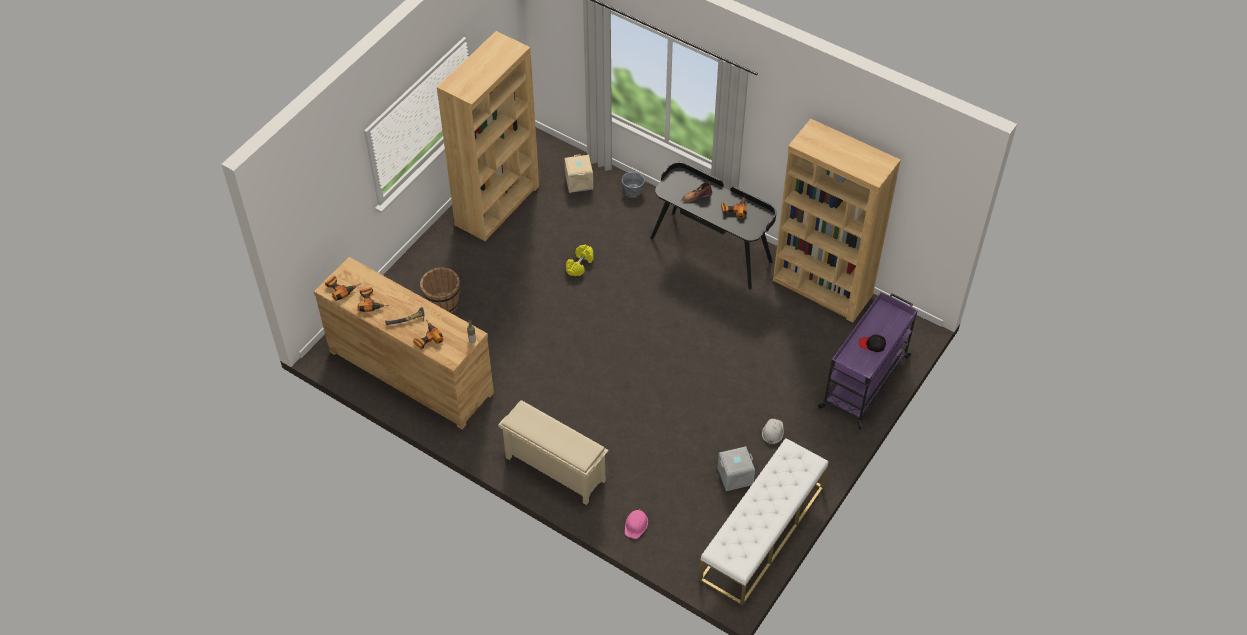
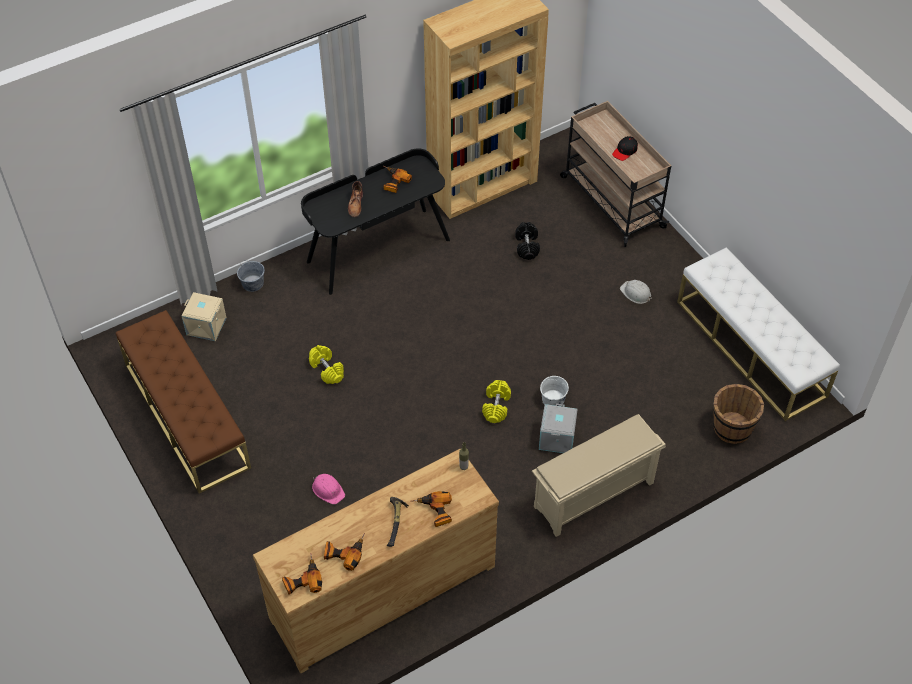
camera: 65 degrees left, 0 degrees up
brown bucket [420,267,460,313] -> brown bucket moved to [713,384,764,444]
brown bookcase [437,31,539,241] -> brown bench [116,310,251,494]
pink hard hat [625,509,648,539] -> pink hard hat moved to [312,474,345,504]
grey storage box [718,446,755,491] -> grey storage box moved to [539,404,578,453]
purple cart [817,292,918,429] -> beige cart [560,101,671,247]
none -> yellow dumbbell [482,380,511,423]
none -> black dumbbell [515,222,540,260]
none -> white bucket [540,376,569,406]

